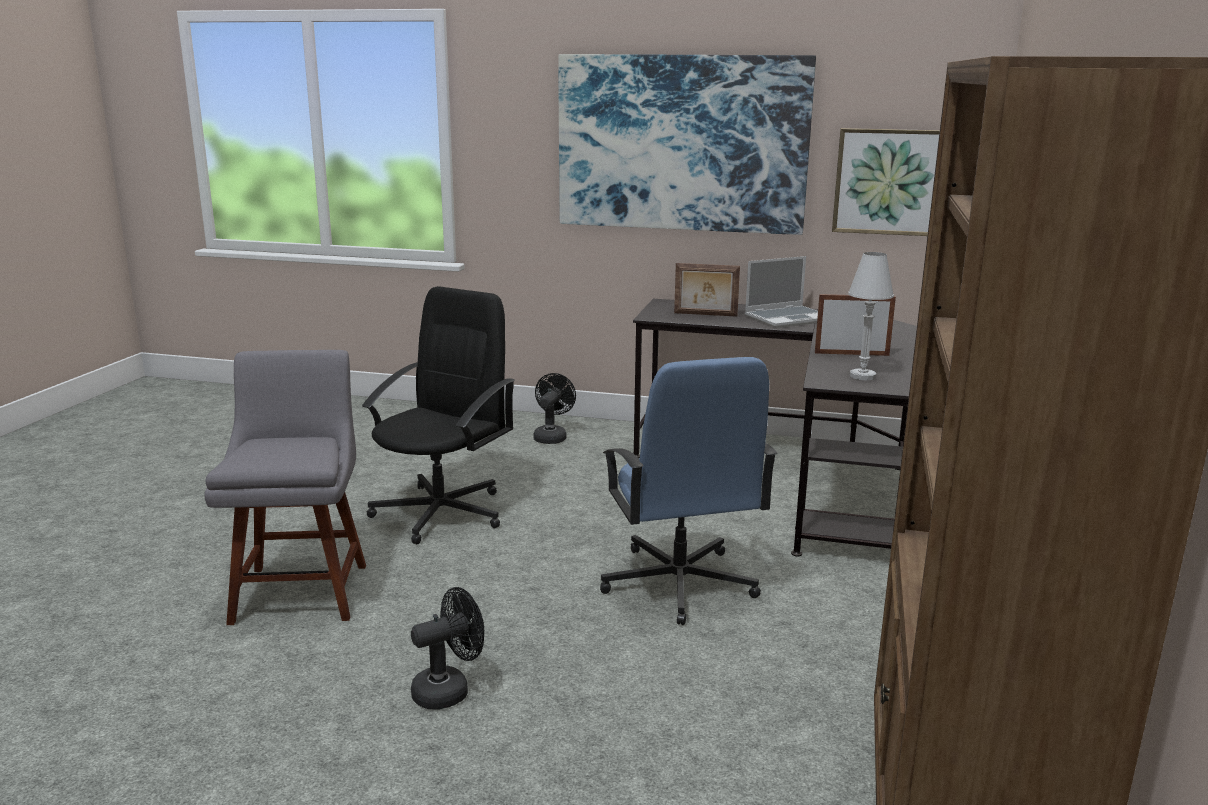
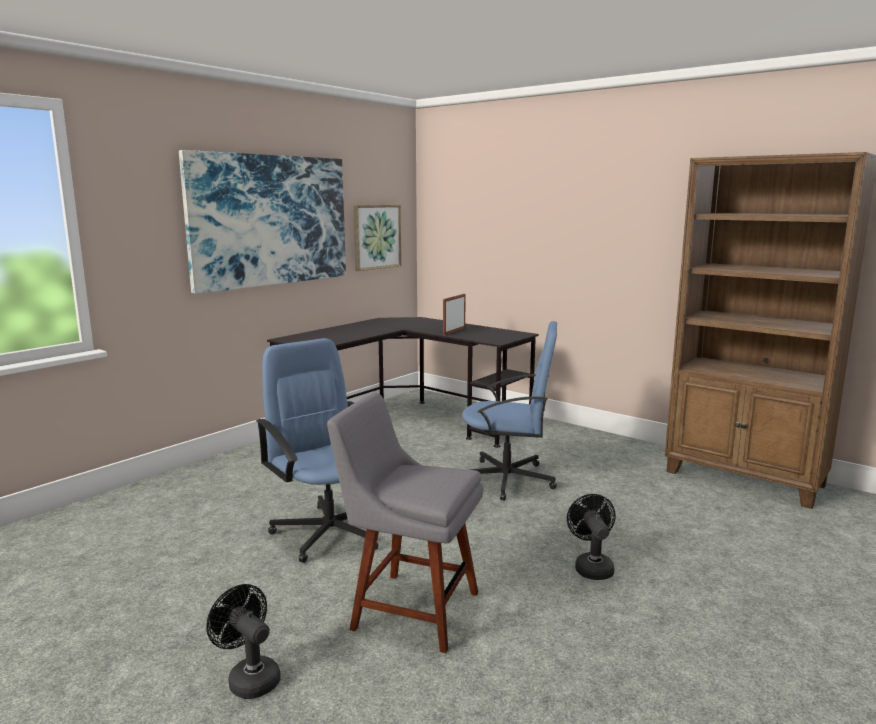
camera: 65 degrees left, 5 degrees down
black office chair [362,286,515,544] -> blue office chair [256,338,378,563]
black fan [533,373,576,444] -> black fan moved to [206,584,281,699]
picture frame [674,263,740,317] -> none
laptop [745,256,818,328] -> none
white table lamp [848,252,894,380] -> none

